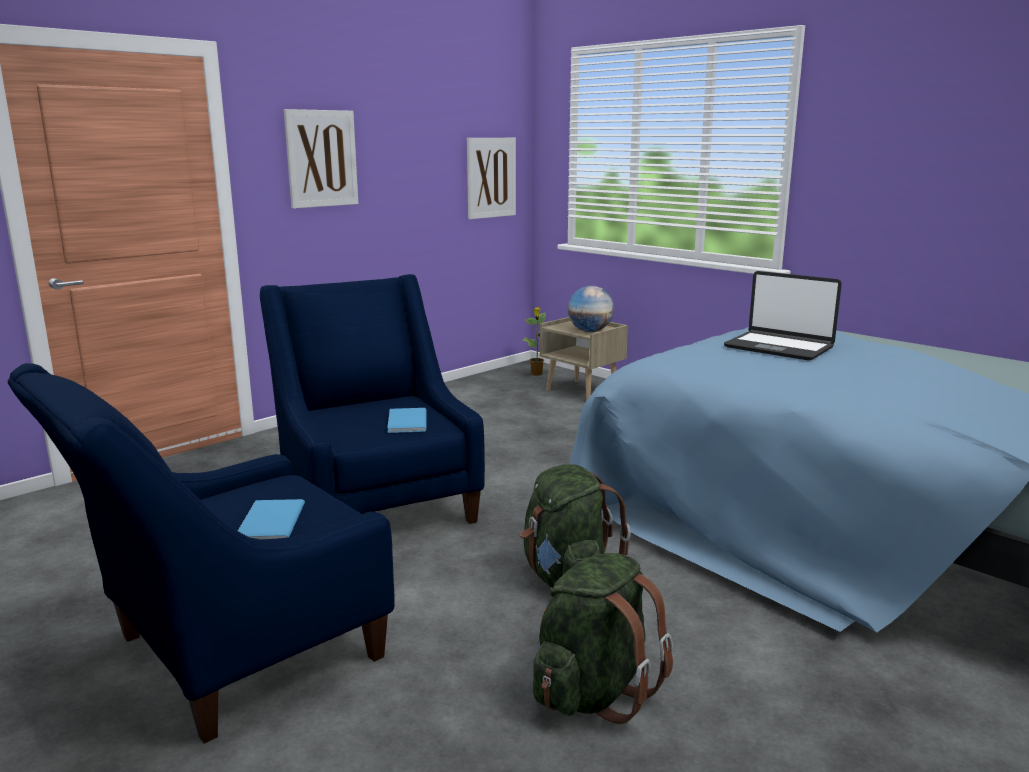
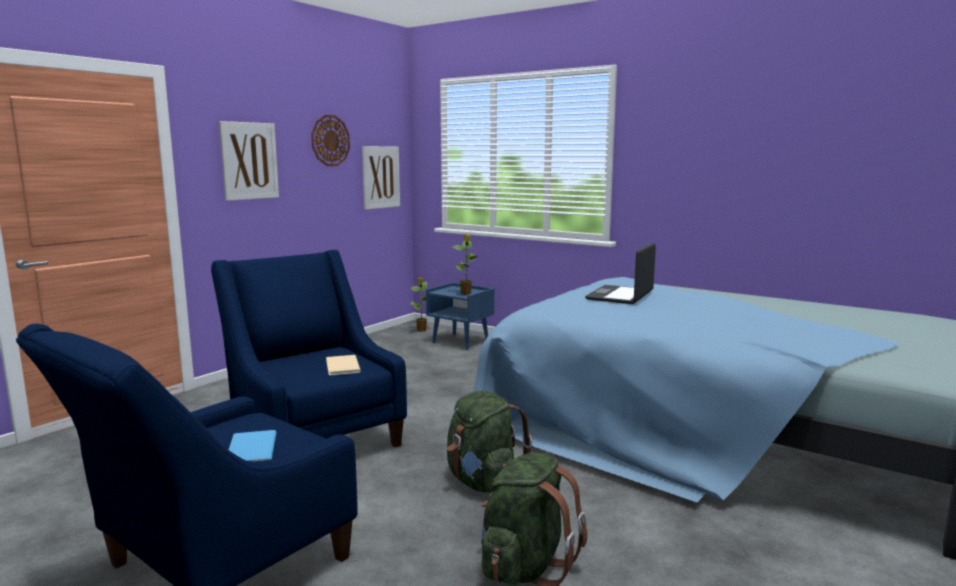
camera: 10 degrees left, 5 degrees down
blue book [387,408,426,433] -> beige book [326,355,361,375]
beige nightstand [540,317,628,401] -> blue nightstand [426,283,494,350]
globe [568,286,614,332] -> potted plant [453,234,479,295]
laptop [724,271,842,361] -> laptop turned 90 degrees clockwise [585,243,656,304]
none -> wall clock [311,115,350,166]

